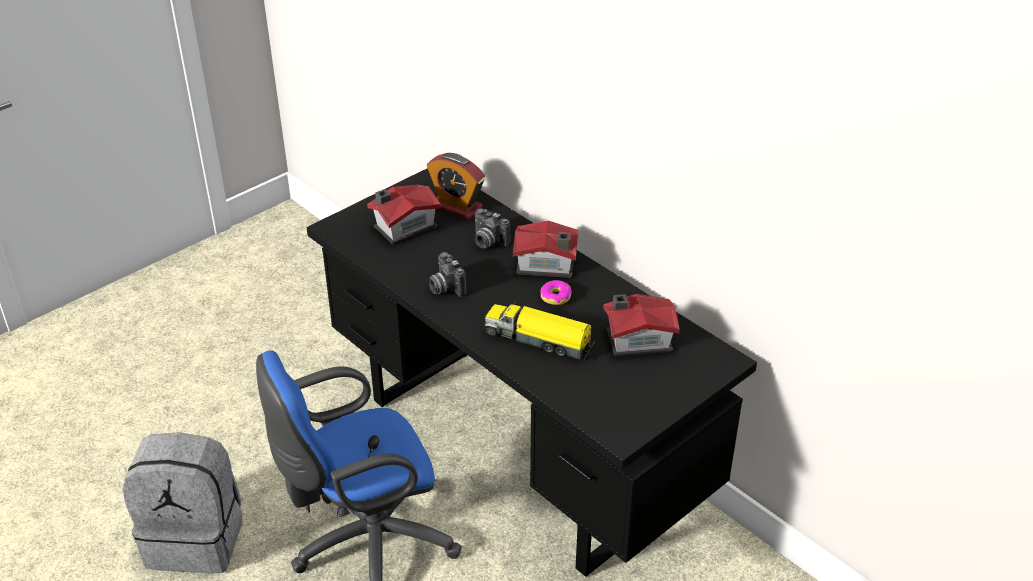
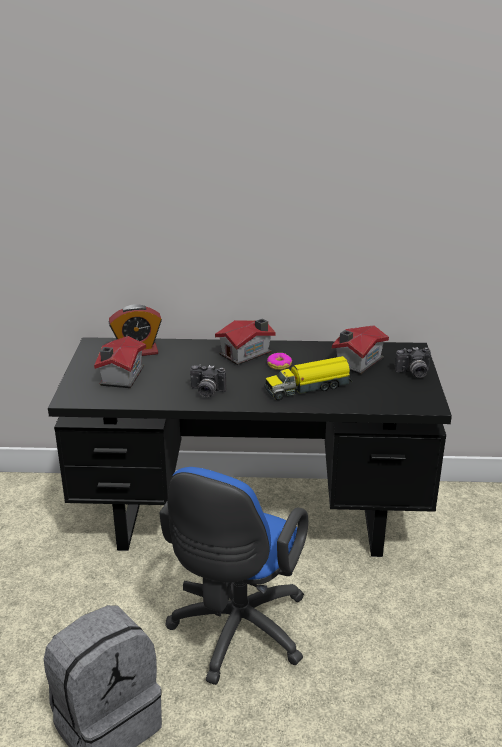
camera: 45 degrees left, 10 degrees down
camera [474,208,511,248] -> camera moved to [395,347,431,378]

